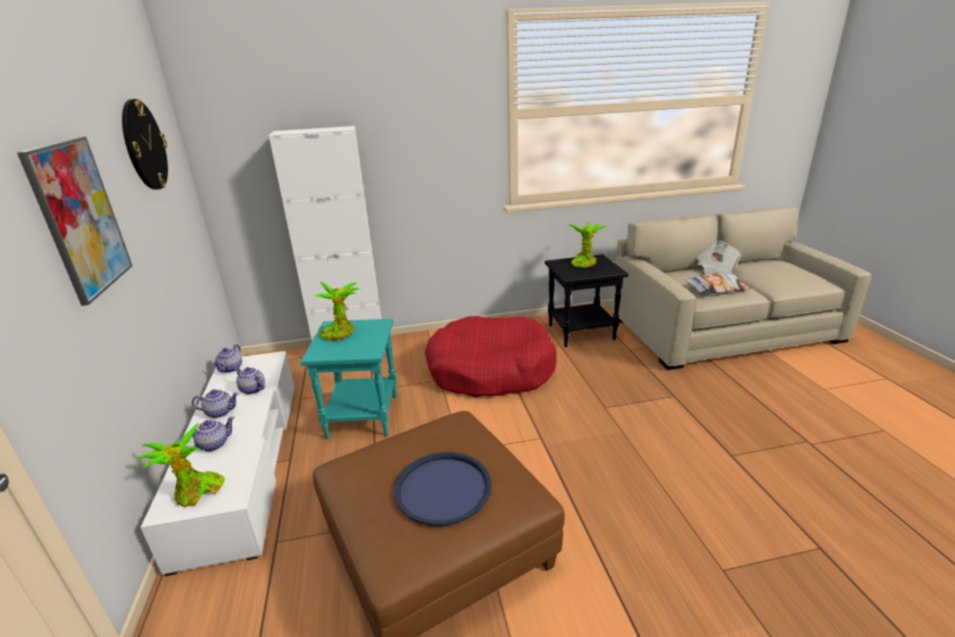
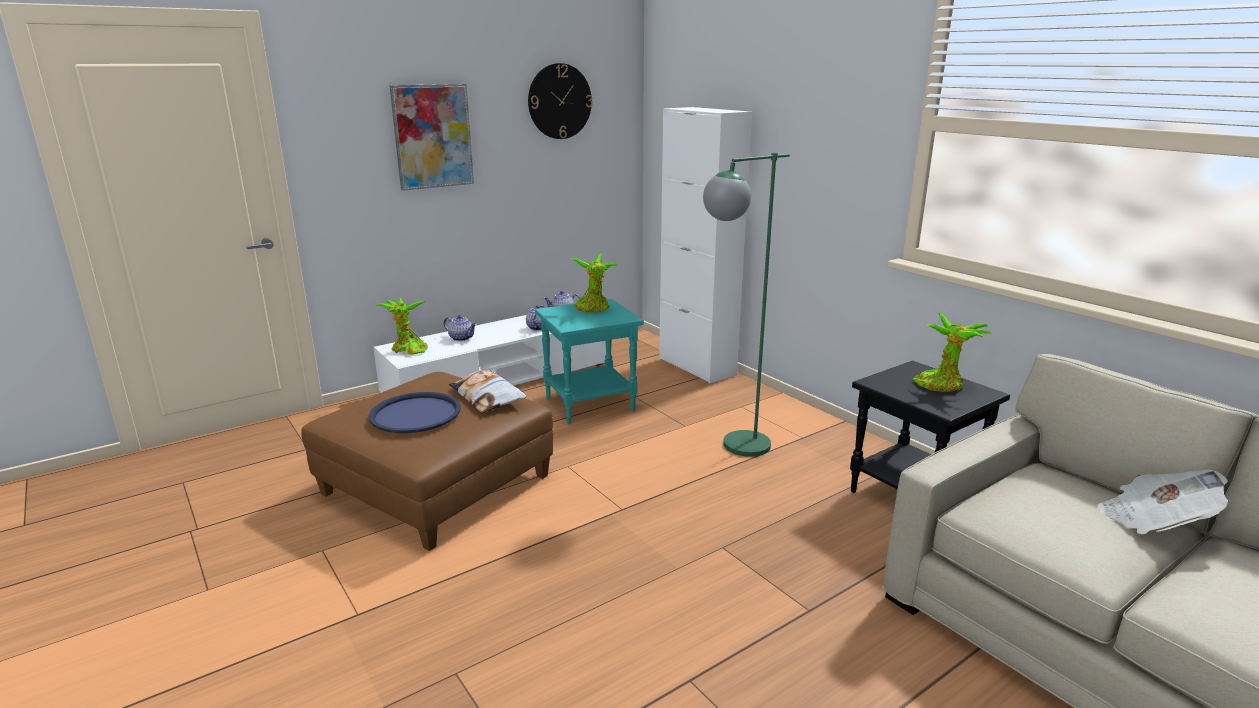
camera: 65 degrees right, 5 degrees down
teapot [192,390,239,418] -> none
red dog bed [425,316,557,397] -> green floor lamp [703,153,790,457]
pillow [684,272,751,295] -> pillow moved to [449,369,527,413]

